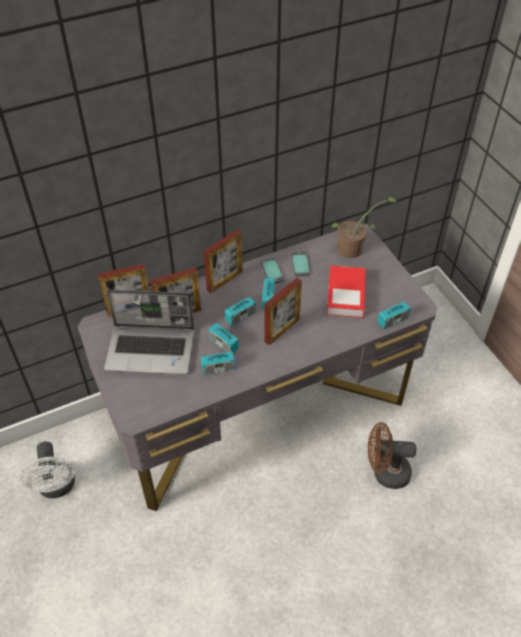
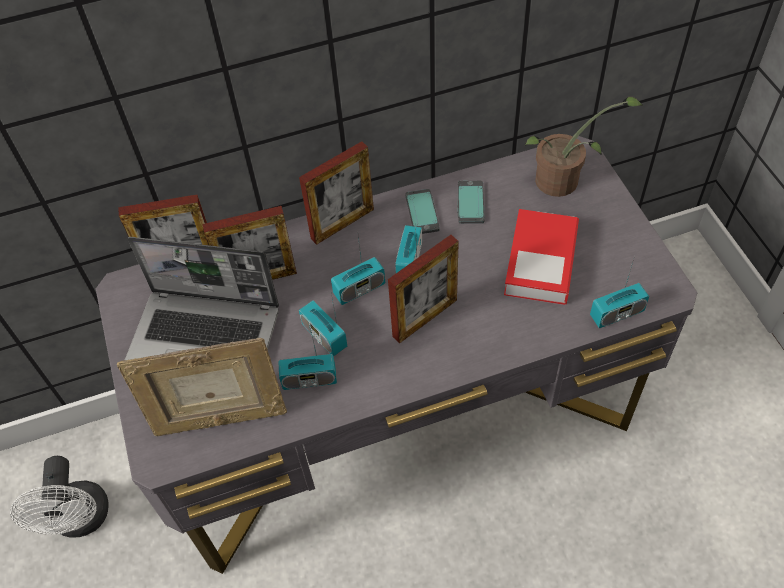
camera: 10 degrees right, 5 degrees up
brown fan [368,422,417,489] -> none
none -> picture frame [117,338,287,436]

